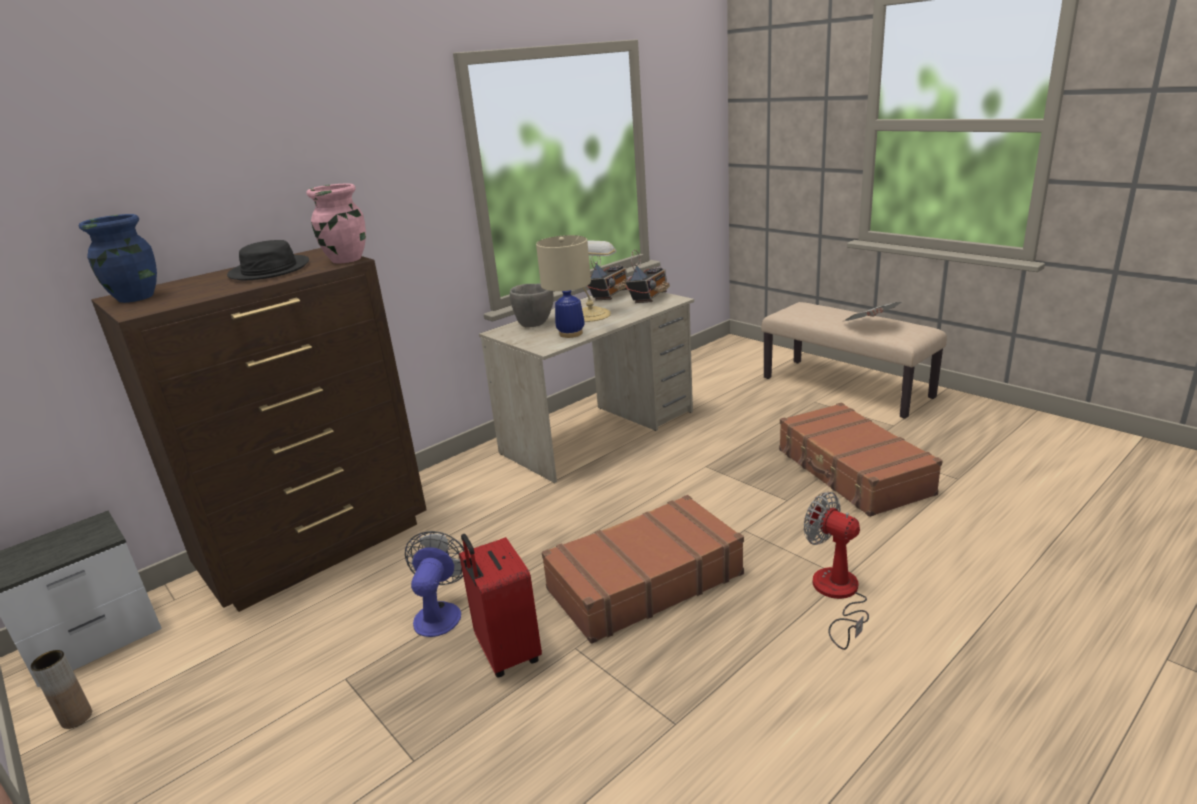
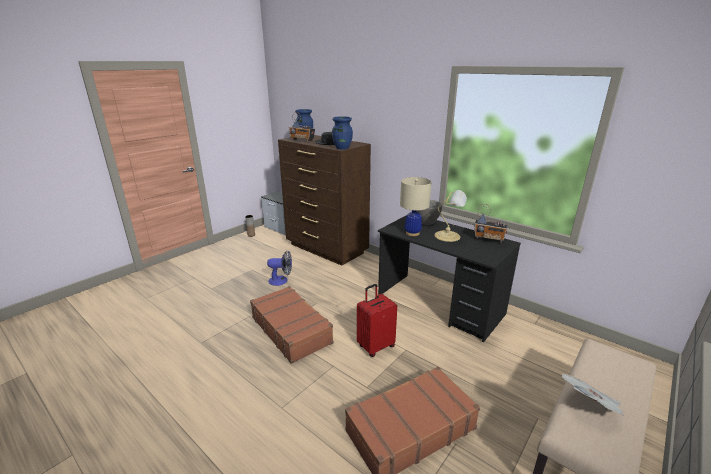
camera: 80 degrees right, 0 degrees up
pink vase [306,183,366,264] -> blue vase [332,116,353,150]
red suitcase [459,534,542,677] -> red suitcase moved to [357,284,397,357]
beige desk [479,290,694,483] -> black desk [378,216,521,342]
radio [626,250,670,303] -> radio moved to [289,112,315,141]
fan [804,492,869,650] -> none

